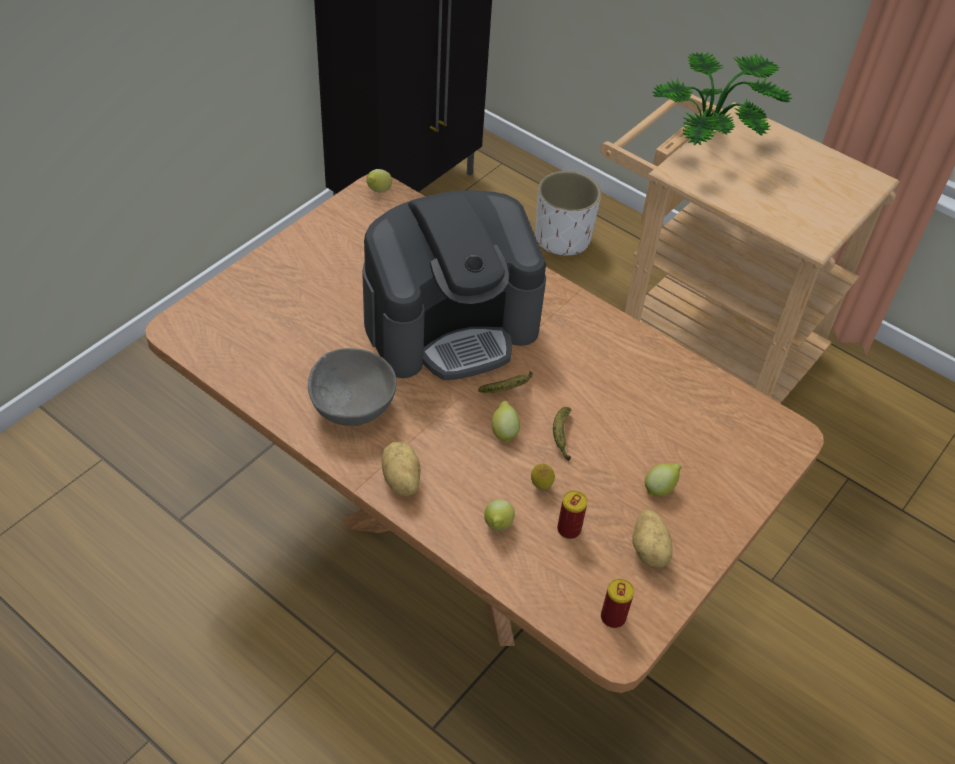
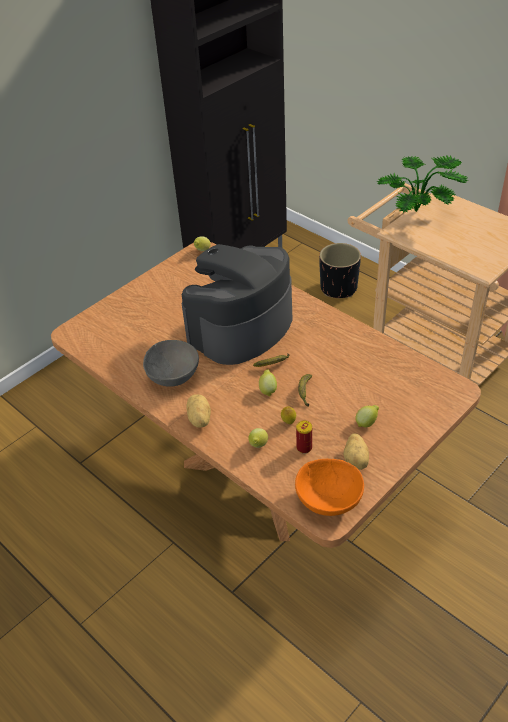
camera: 10 degrees right, 5 degrees down
coffee machine [362,190,546,380] -> coffee machine turned 150 degrees clockwise [182,244,293,365]
white planter [535,171,601,256] -> black planter [319,243,361,298]
can [601,579,634,628] -> orange bowl [295,459,364,516]

